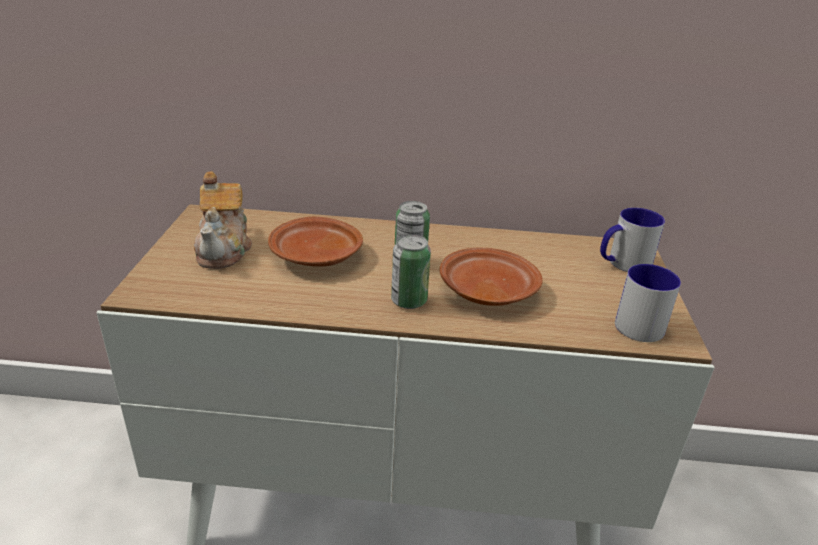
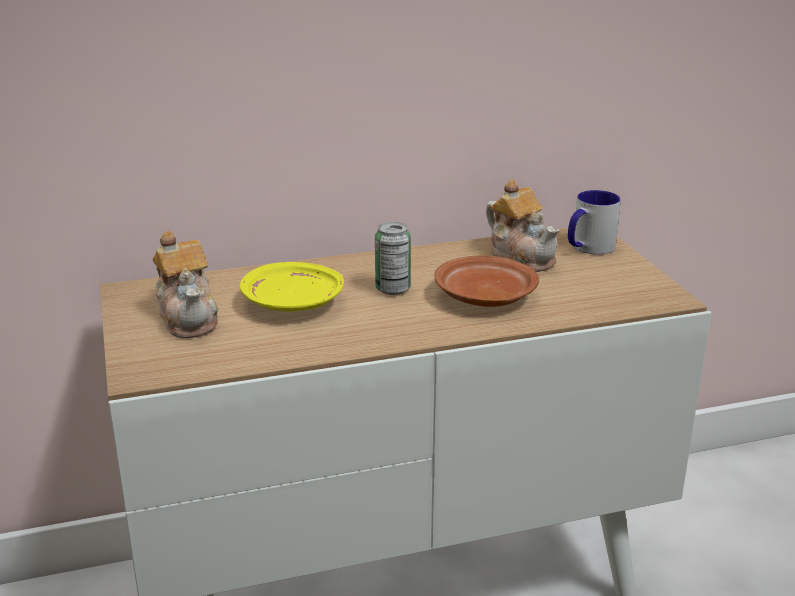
camera: 20 degrees left, 5 degrees down
brown plate [268,217,363,267] -> yellow plate [240,262,344,312]
can [391,234,431,309] -> none
mug [615,264,681,342] -> none
none -> teapot [486,179,560,272]

